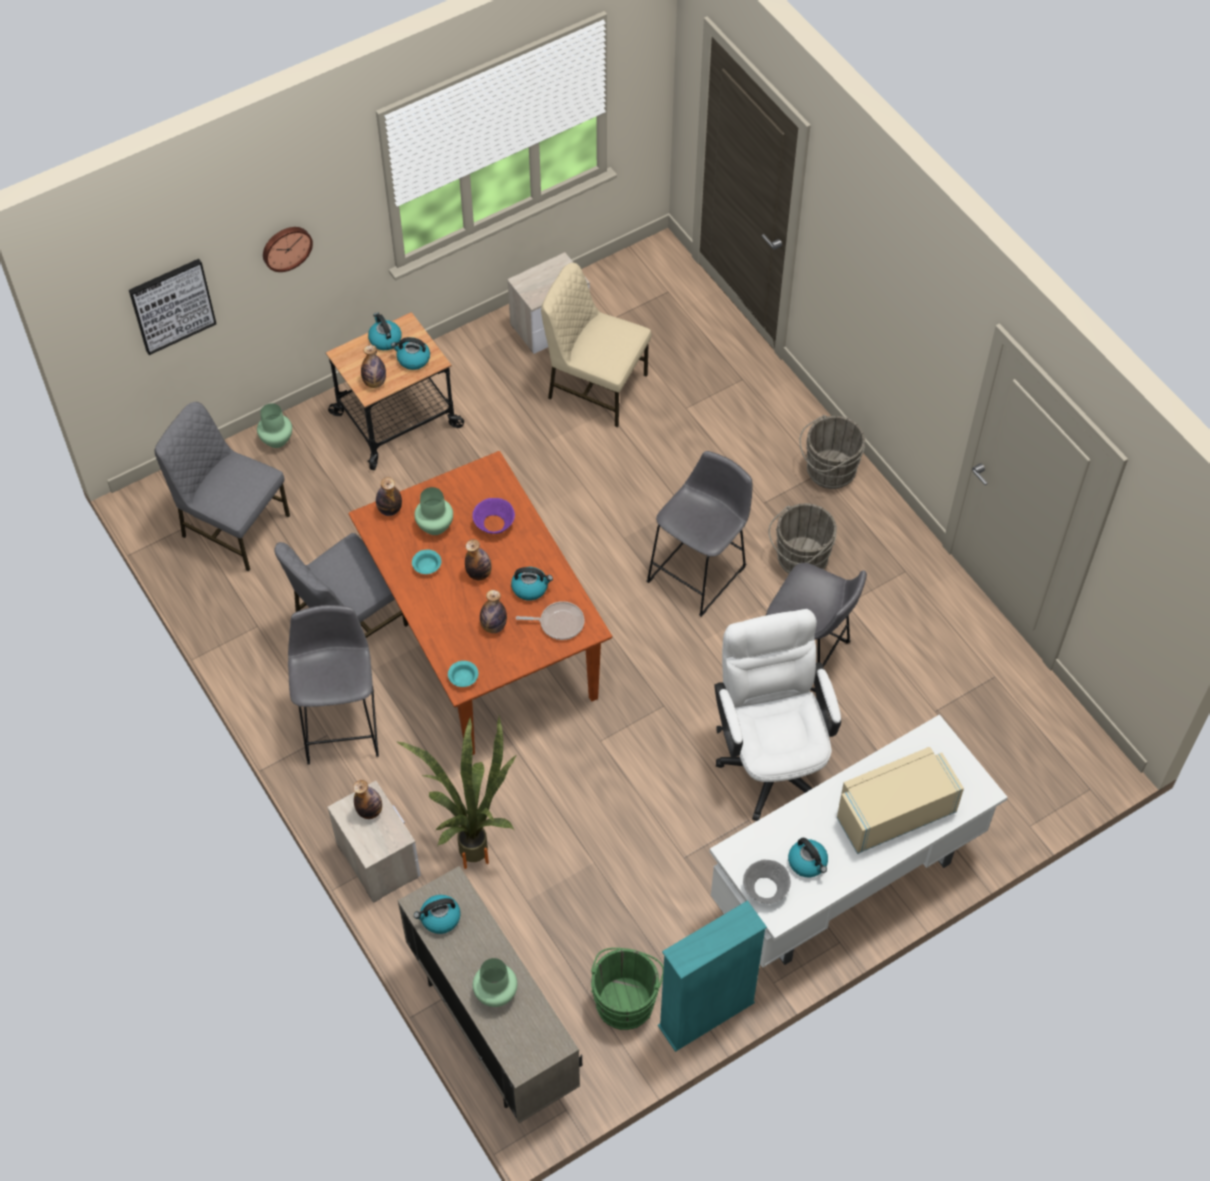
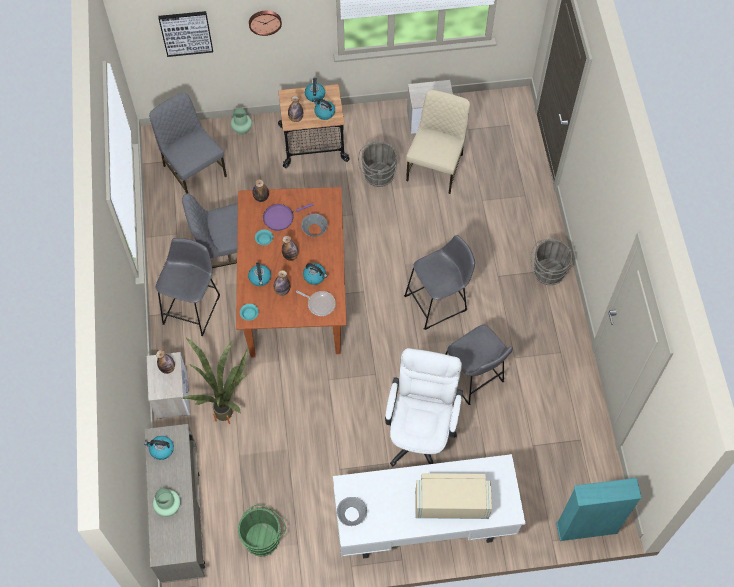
camera: 25 degrees right, 5 degrees up
green vase [414,487,453,535] -> purple frying pan [263,203,313,231]
purple bowl [472,498,515,534] -> grey bowl [301,214,328,237]
beige chair [541,263,651,427] -> beige chair turned 60 degrees clockwise [406,90,470,194]
turquoise bookcase [658,900,767,1052] -> turquoise bookcase moved to [556,478,642,541]
grey bucket [769,503,837,574] -> grey bucket moved to [358,141,397,187]
kettle [788,837,828,877] -> kettle moved to [248,262,271,286]

